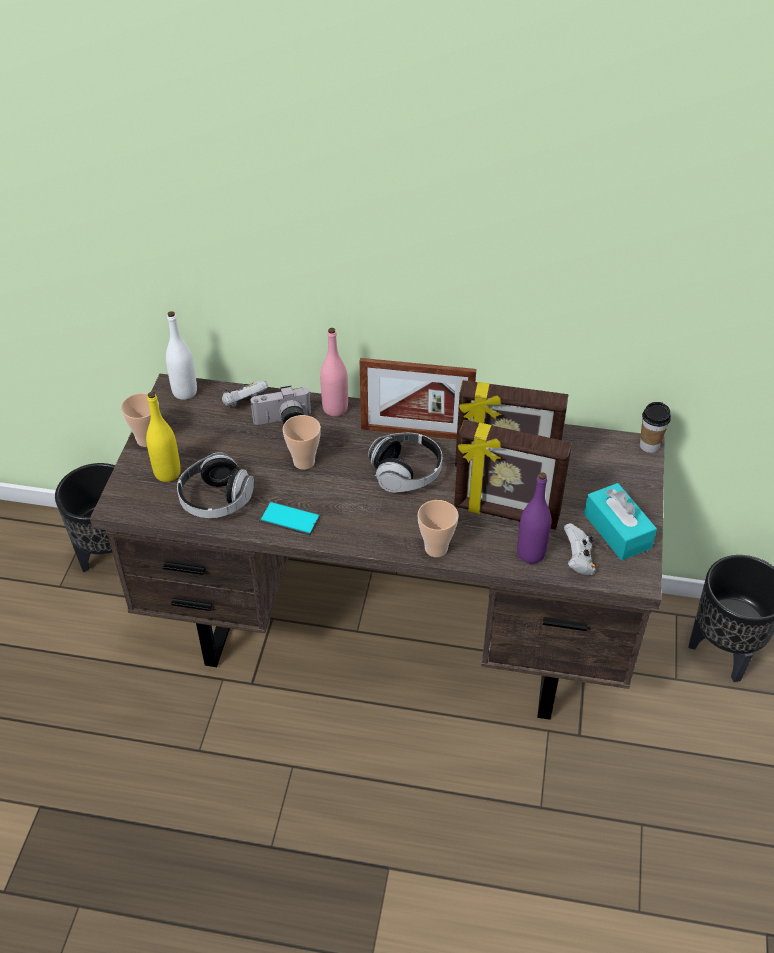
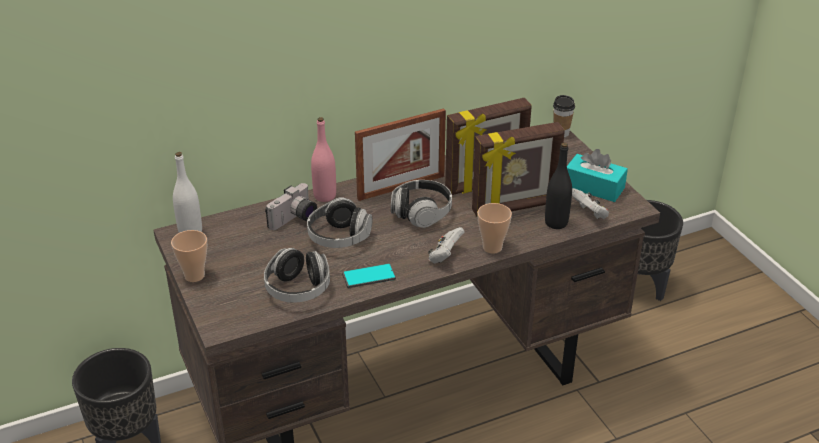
camera: 35 degrees left, 10 degrees down
yellow bottle [146,392,181,482] -> none
white game controller [222,381,268,407] -> white game controller moved to [428,227,465,263]
cup [283,415,321,470] -> headphones [307,197,372,248]
purple bottle [517,472,551,564] -> black bottle [545,143,572,229]

